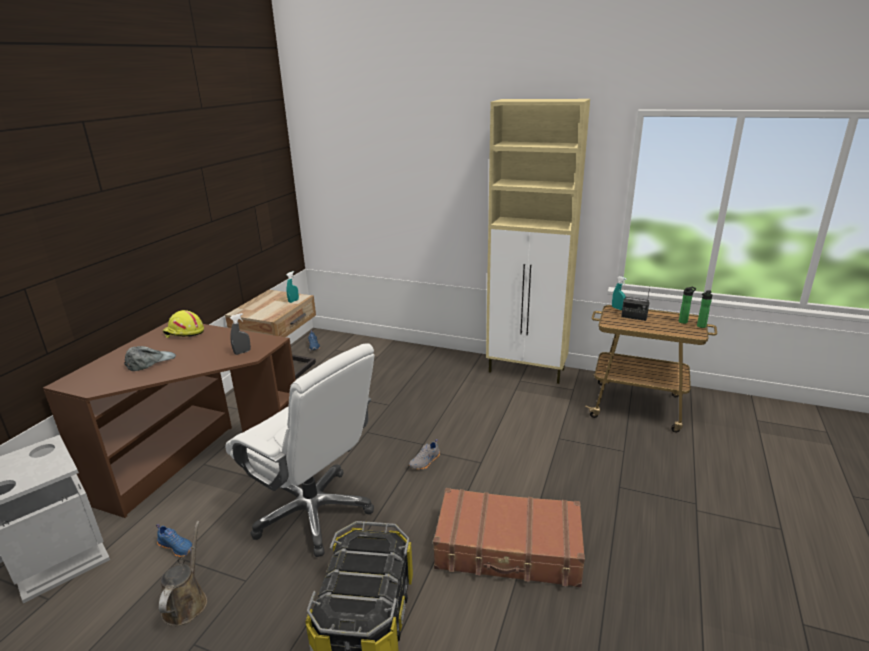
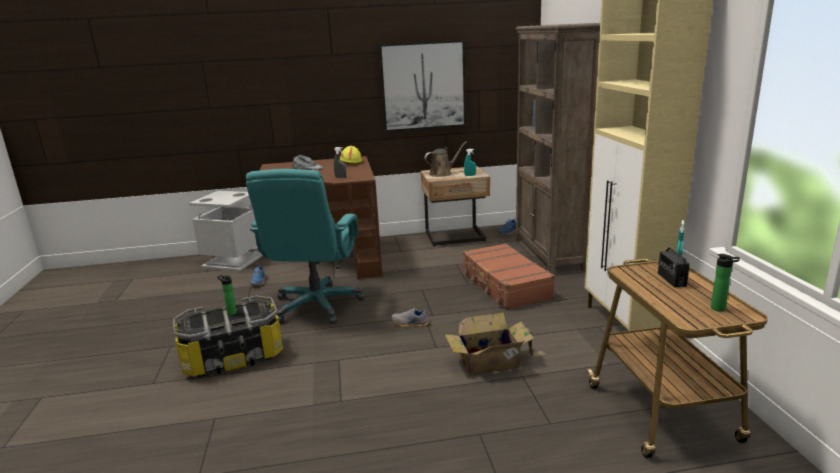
camera: 60 degrees right, 5 degrees down
brown watering can [159,521,207,626] -> brown watering can moved to [424,142,467,177]
white office chair [226,343,374,557] -> turquoise office chair [246,169,365,324]
brown suitcase [433,488,585,587] -> brown suitcase moved to [463,243,555,310]
bottle [697,290,712,328] -> bottle moved to [217,275,237,315]
none -> picture [379,40,466,132]
none -> cardboard box [445,312,547,375]
none -> brown bookcase [516,23,600,275]

